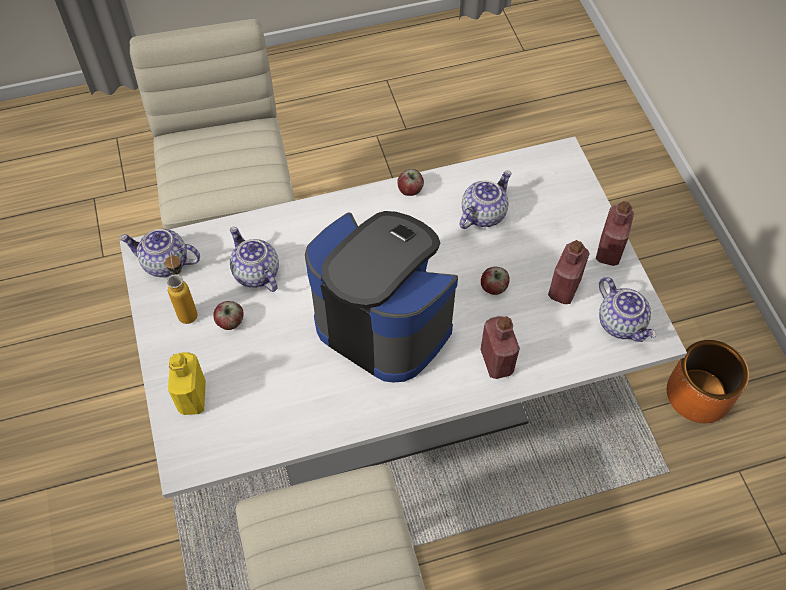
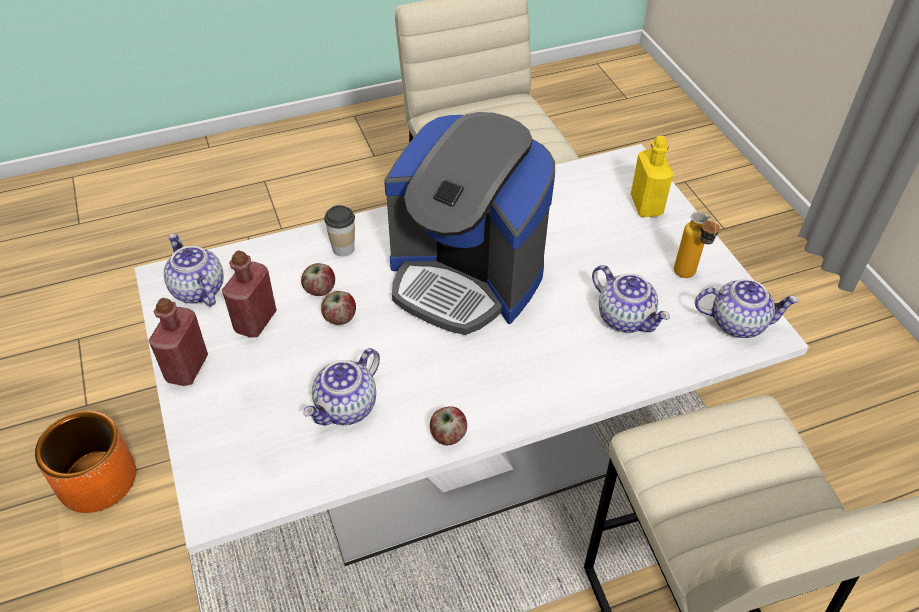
camera: 175 degrees right, 10 degrees down
apple [213,301,244,330] -> apple moved to [301,263,335,296]
red bottle [480,316,520,379] -> cup [324,205,355,256]

